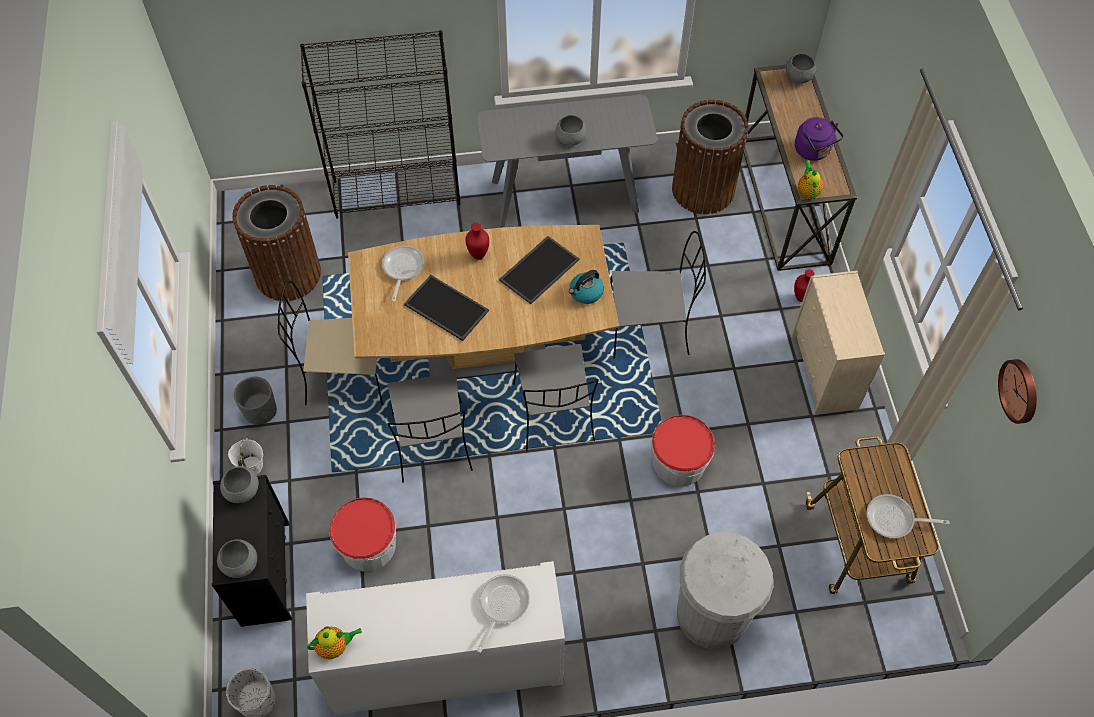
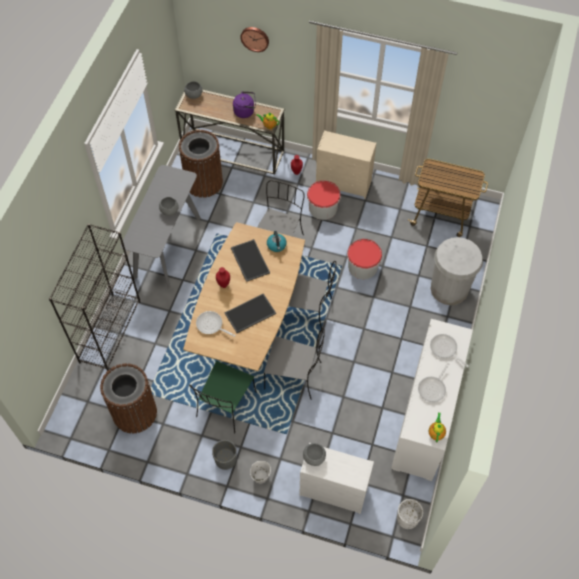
camera: 65 degrees left, 0 degrees up
black dresser [212,475,292,627] -> white dresser [299,443,374,514]
grey bowl [217,539,257,578] -> none
beige chair [278,281,383,405] -> green chair [189,361,257,434]
bucket [329,497,396,572] -> bucket moved to [307,180,341,220]
frying pan [866,494,949,538] -> frying pan moved to [418,363,449,402]
wall clock [998,359,1037,424] -> wall clock moved to [240,27,269,52]

